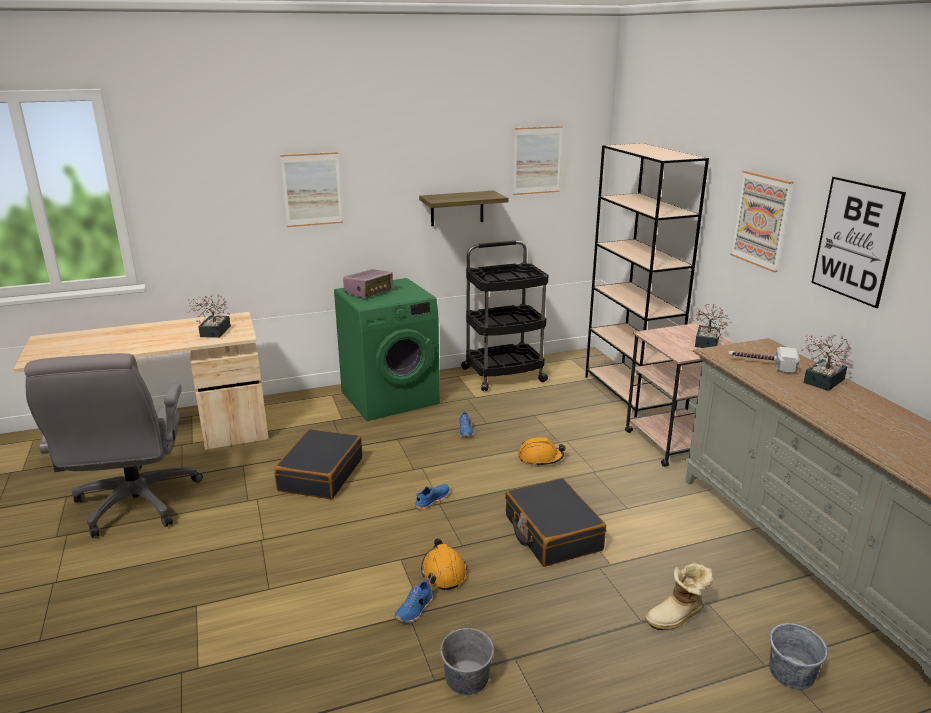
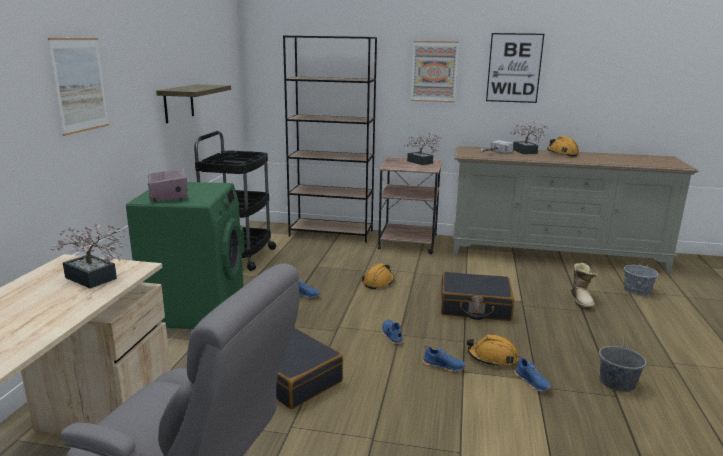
camera: 60 degrees left, 5 degrees down
picture [513,126,563,195] -> none
none -> blue shoe [422,345,466,372]
none -> orange hard hat [547,136,579,157]

